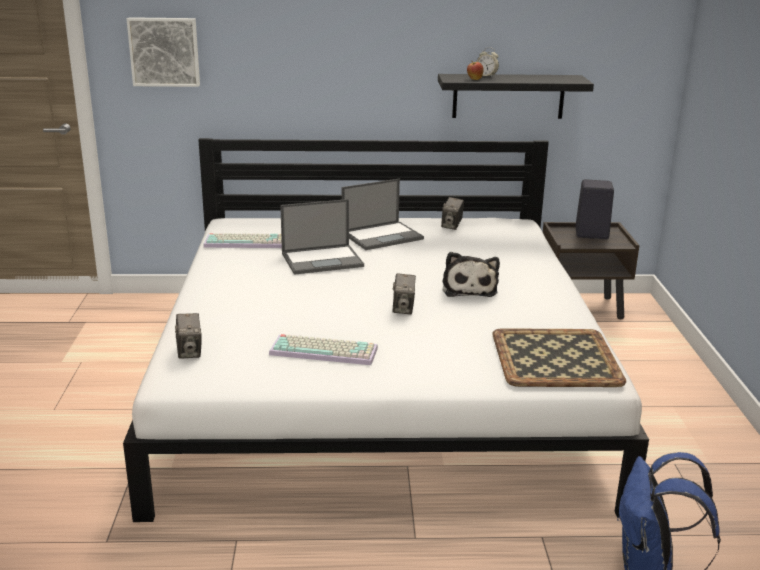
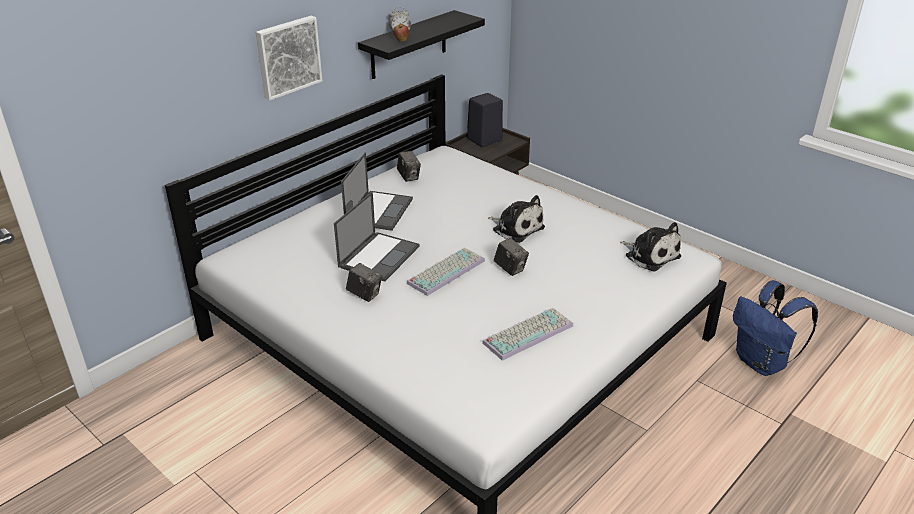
camera: 45 degrees left, 10 degrees up
picture [127,17,200,87] -> picture moved to [256,16,322,100]
camera [175,313,202,359] -> camera moved to [346,263,382,302]
keyboard [203,233,282,248] -> keyboard moved to [407,248,485,296]
tray [492,328,626,387] -> plush toy [620,222,681,272]

